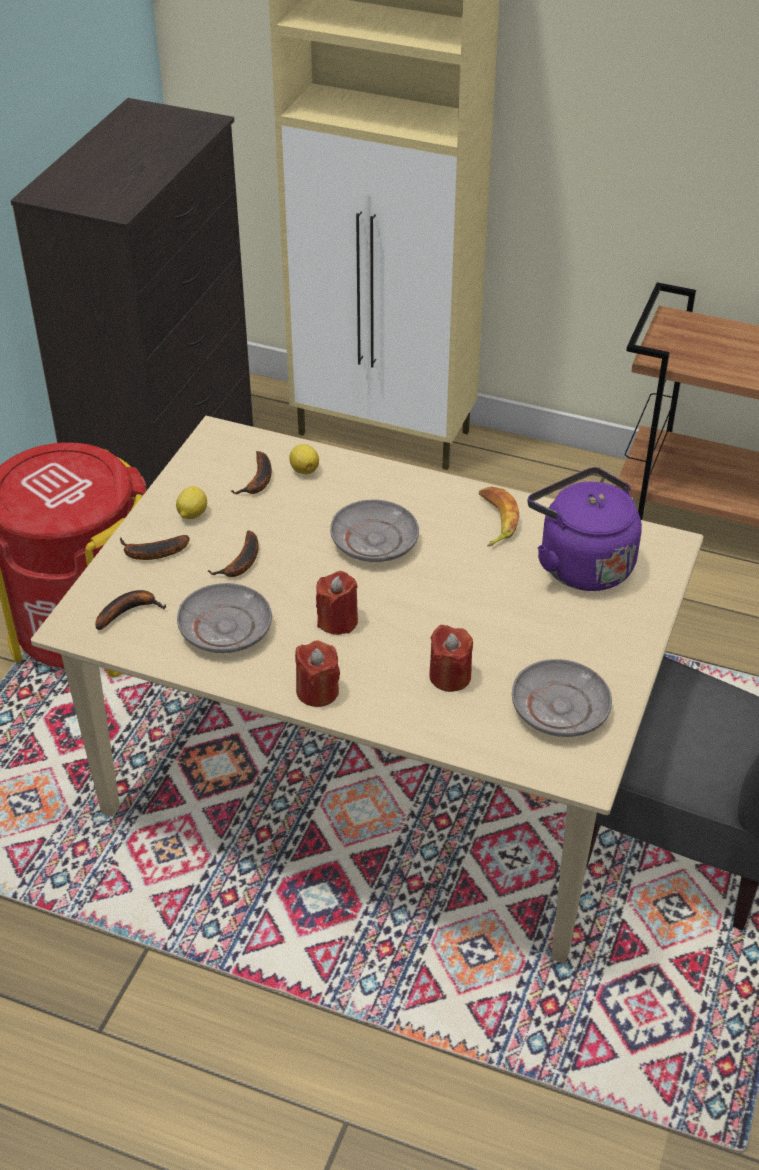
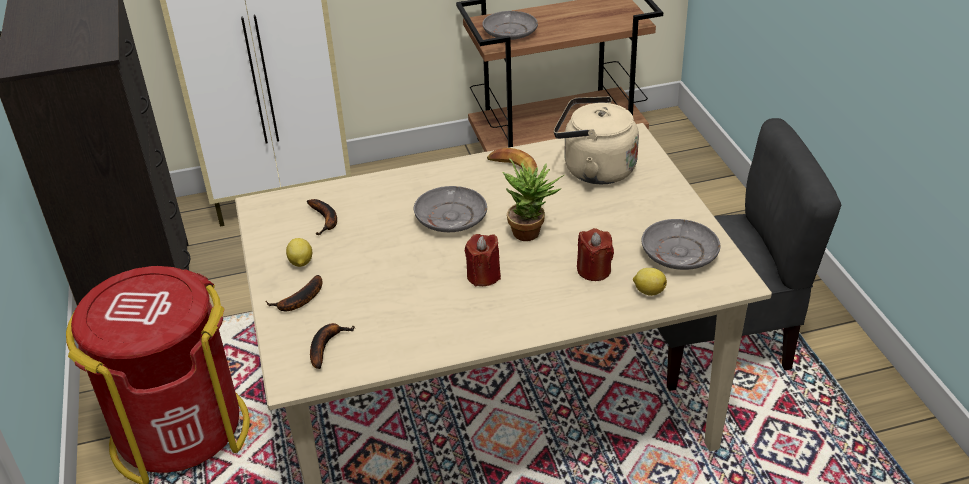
camera: 35 degrees left, 5 degrees down
grey plate [177,583,272,653] -> grey plate moved to [482,11,538,40]
banana [208,531,259,577] -> none
lemon [289,444,319,474] -> lemon moved to [633,268,667,296]
red candle [295,640,340,707] -> none
purple kettle [527,467,642,591] -> beige kettle [554,96,639,184]
none -> potted plant [502,159,565,241]

